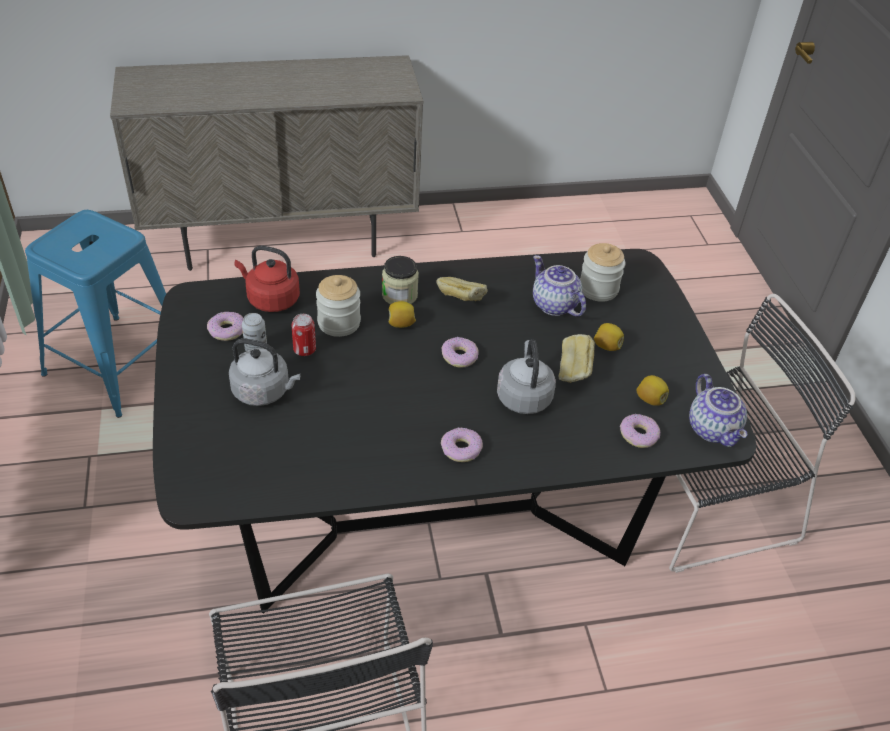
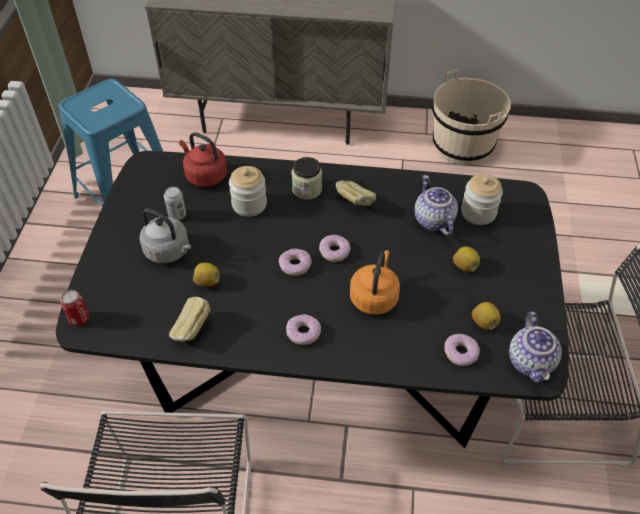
camera: 20 degrees right, 5 degrees up
donut [207,312,243,341] -> donut moved to [279,249,312,276]
can [292,314,316,356] -> can moved to [61,290,89,326]
lemon [389,301,416,328] -> lemon moved to [193,263,220,287]
grey kettle [497,339,556,414] -> orange kettle [350,250,400,315]
bread [558,334,595,383] -> bread moved to [169,297,211,342]
none -> beige bucket [432,69,511,165]

